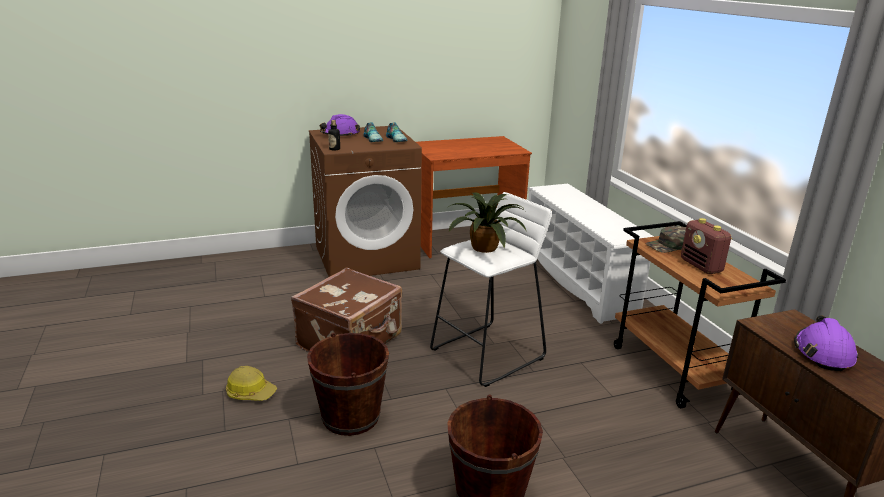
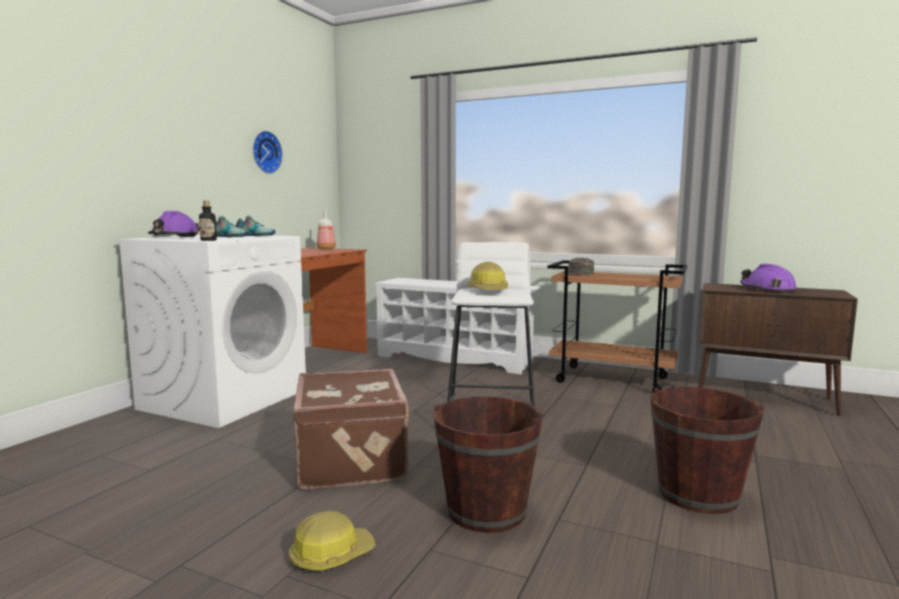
camera: 45 degrees left, 15 degrees down
brown washing machine [309,126,422,277] -> white washing machine [116,235,306,428]
potted plant [448,192,526,253] -> hard hat [467,262,508,290]
radio [681,218,732,274] -> none
none -> wall clock [253,131,283,174]
none -> bottle [317,210,336,250]

